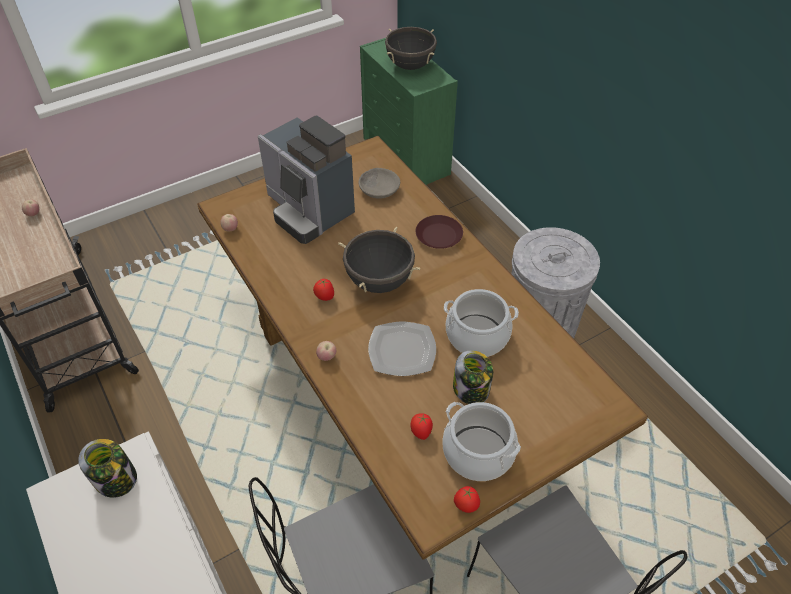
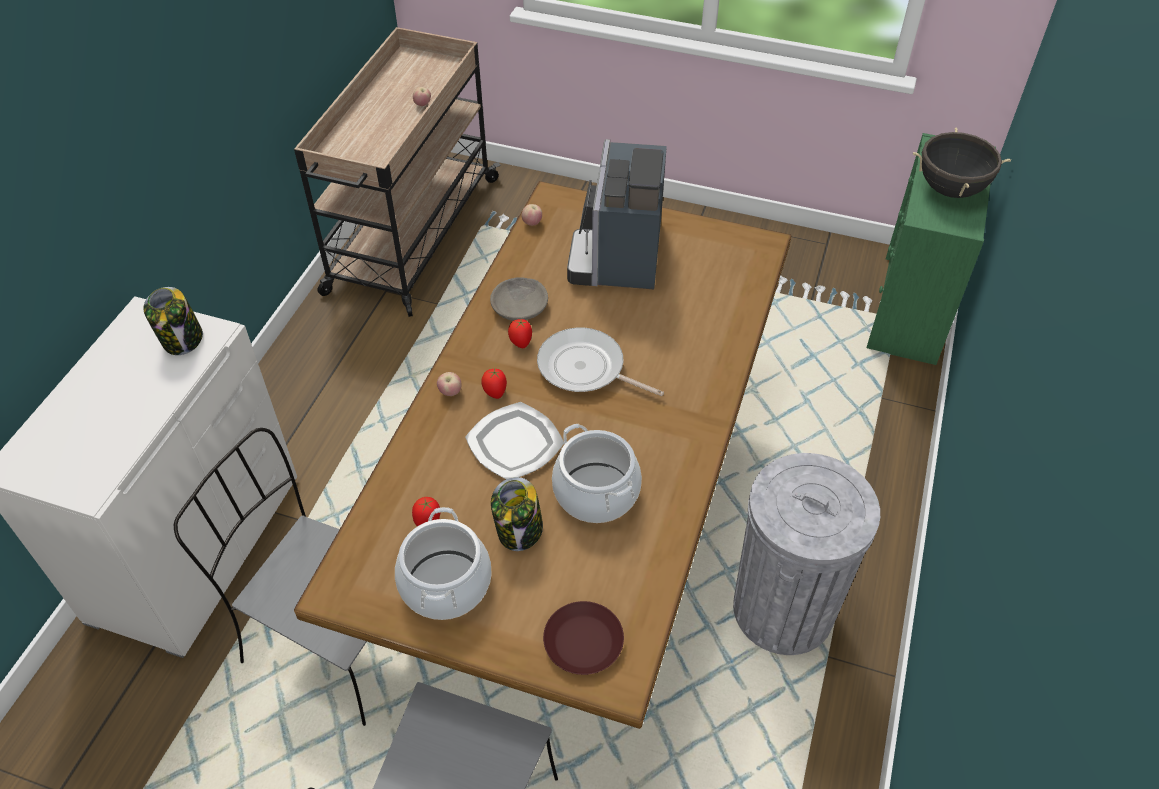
camera: 50 degrees right, 0 degrees up
black cooking pot [338,226,421,293] -> frying pan [537,328,664,396]
grey bowl [358,168,400,199] -> grey bowl moved to [490,277,548,321]
brown plate [416,215,463,249] -> brown plate moved to [543,601,624,675]
tomato [454,486,480,513] -> tomato moved to [481,368,507,399]

